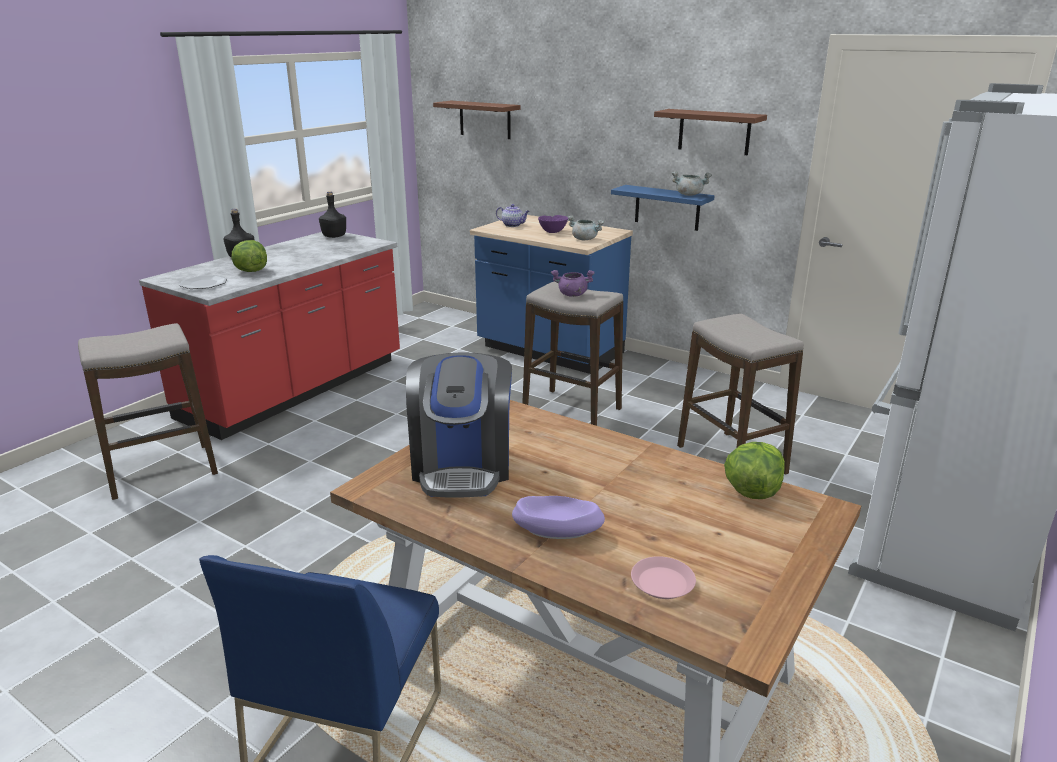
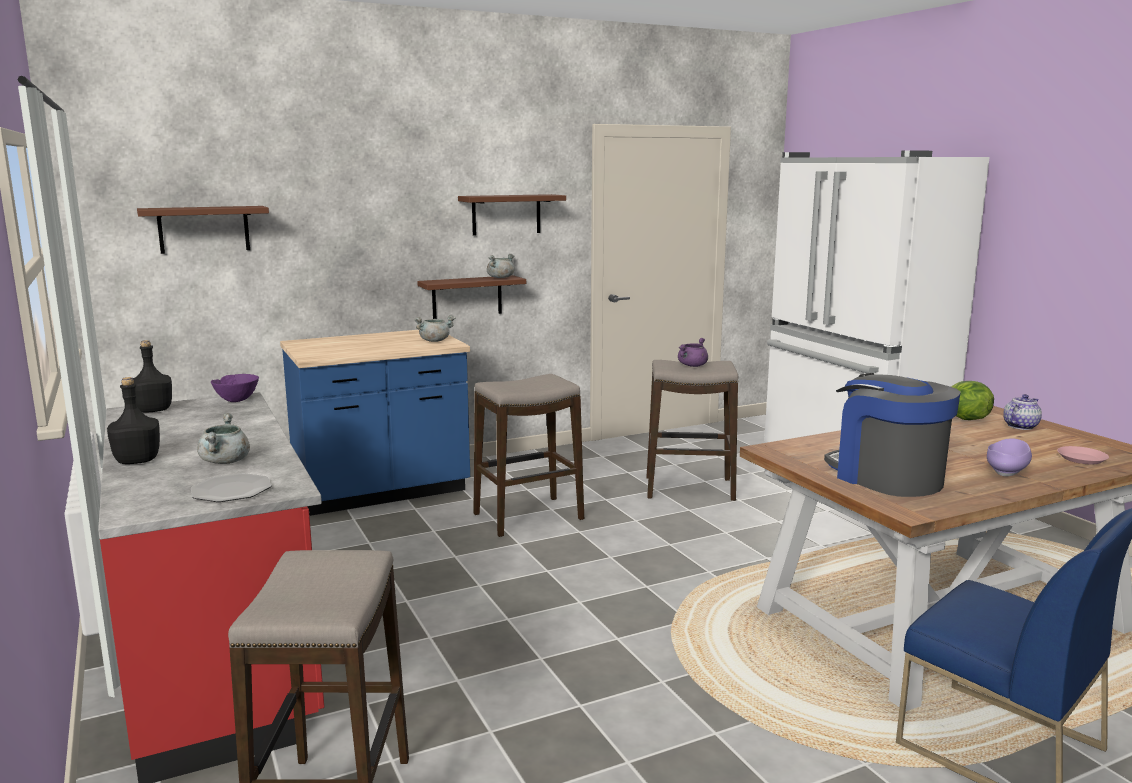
camera: 60 degrees left, 10 degrees down
lettuce [231,240,267,272] -> grey cooking pot [197,413,250,464]
coffee machine [406,352,512,497] -> coffee machine turned 150 degrees counterclockwise [824,373,961,497]
teapot [496,204,530,227] -> teapot moved to [1003,394,1042,430]
purple bowl [538,215,568,233] -> purple bowl moved to [211,374,259,402]
purple cooking pot [551,270,595,297] -> purple cooking pot moved to [678,338,708,367]
blue shelf [611,185,715,231] -> brown shelf [417,275,526,319]

